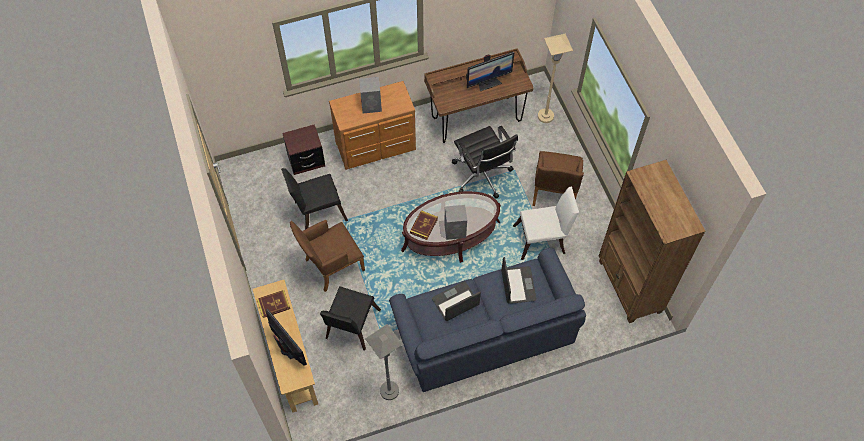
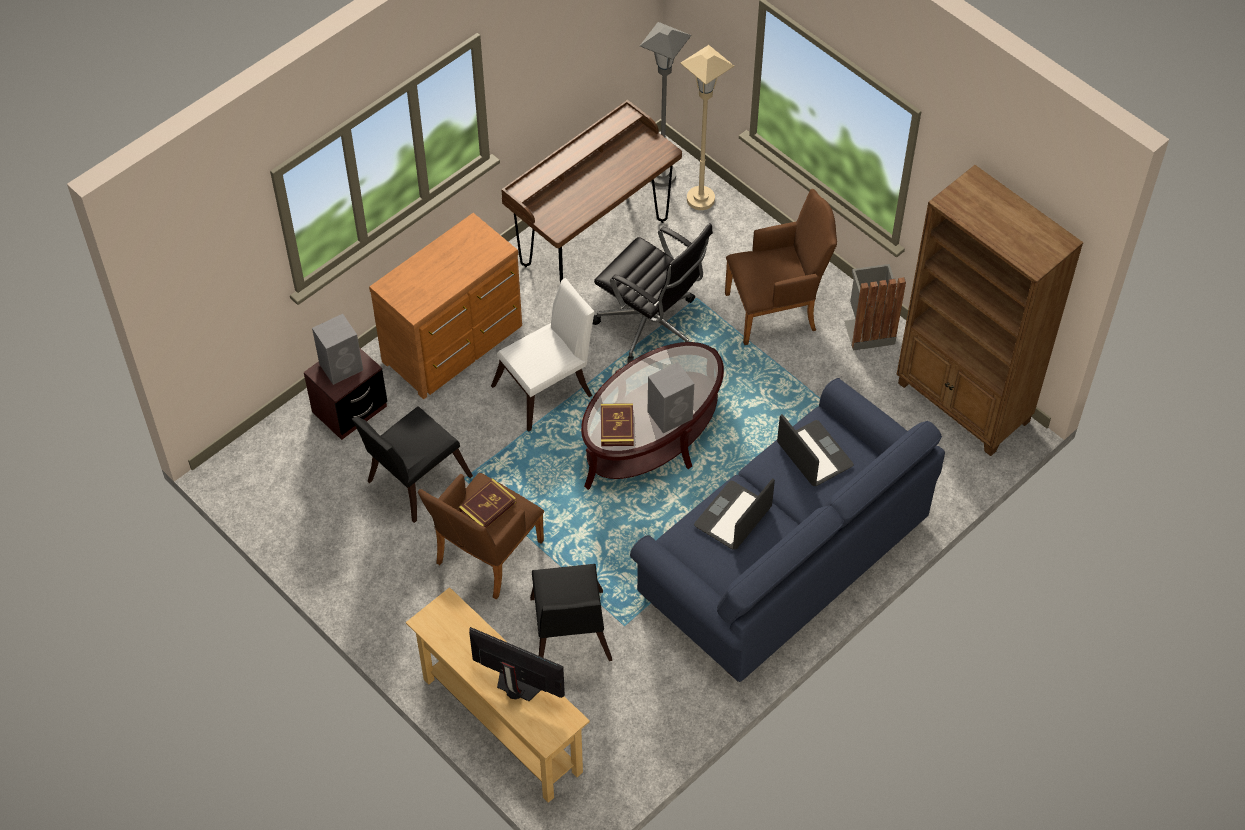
camera: 25 degrees left, 5 degrees down
book [257,290,290,318] -> book moved to [459,479,516,528]
grey speaker [359,77,382,113] -> grey speaker moved to [312,314,363,385]
grey floor lamp [365,324,403,400] -> grey floor lamp moved to [640,22,691,187]
monitor [466,52,514,91] -> none
white chair [513,186,579,260] -> white chair moved to [491,278,595,432]
brown armchair [532,151,584,206] -> brown armchair turned 90 degrees counterclockwise [725,189,837,345]
none -> grey trash can [844,264,906,351]

